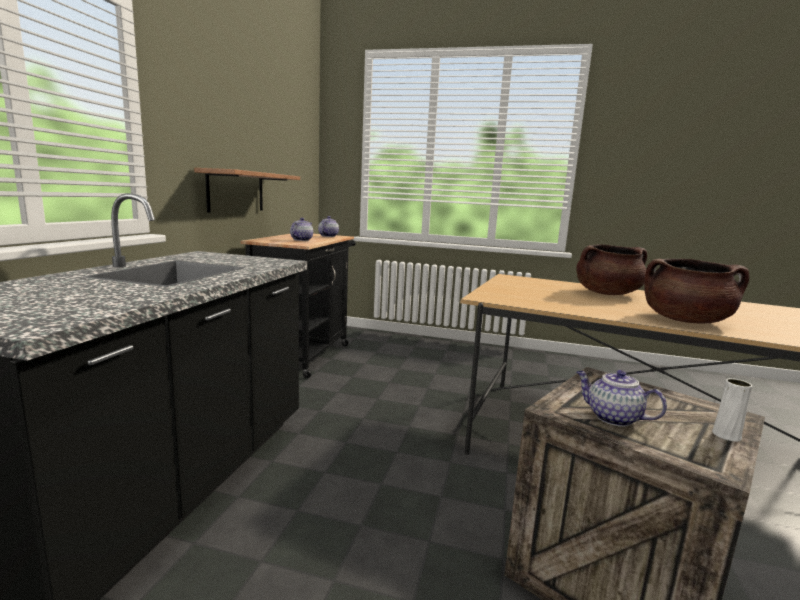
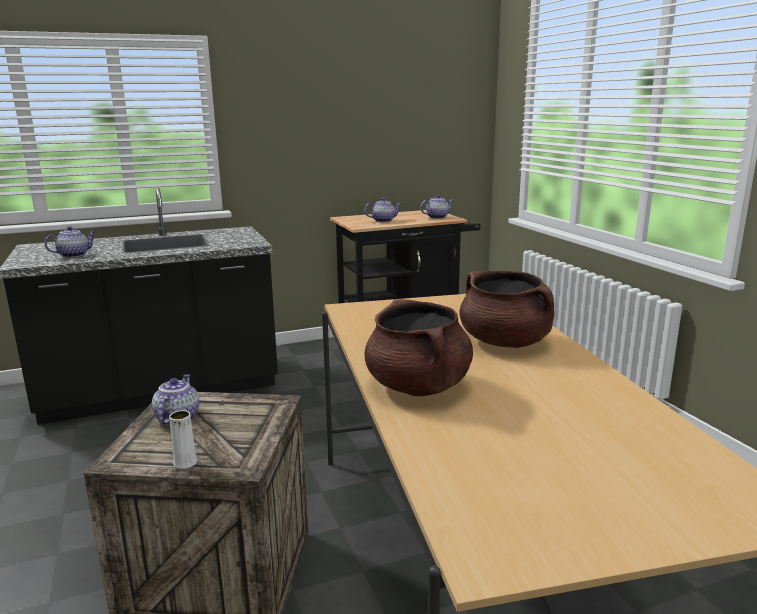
camera: 55 degrees right, 5 degrees up
shelf [194,168,300,213] -> none
none -> teapot [44,226,96,258]

